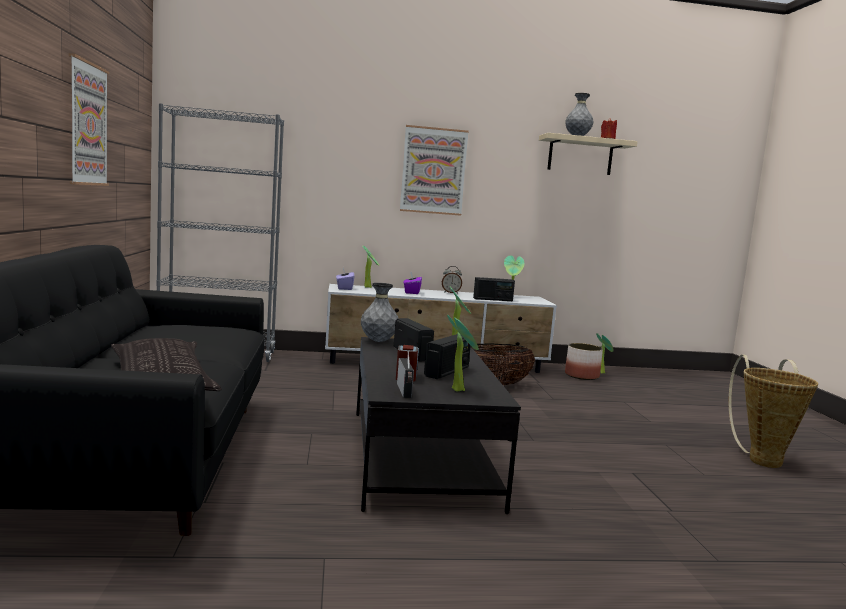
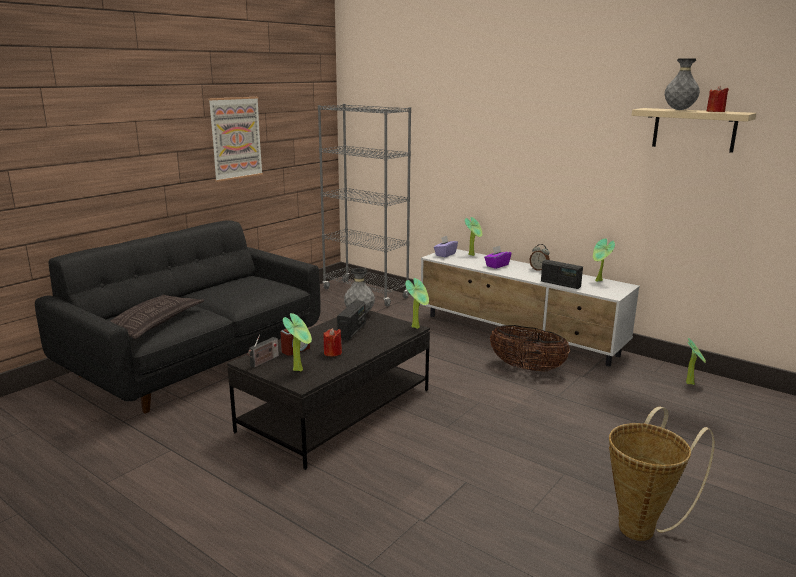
camera: 45 degrees right, 10 degrees up
picture [400,125,469,216] -> none
radio [424,334,471,379] -> red candle [323,328,342,356]
planter [565,343,603,380] -> none

